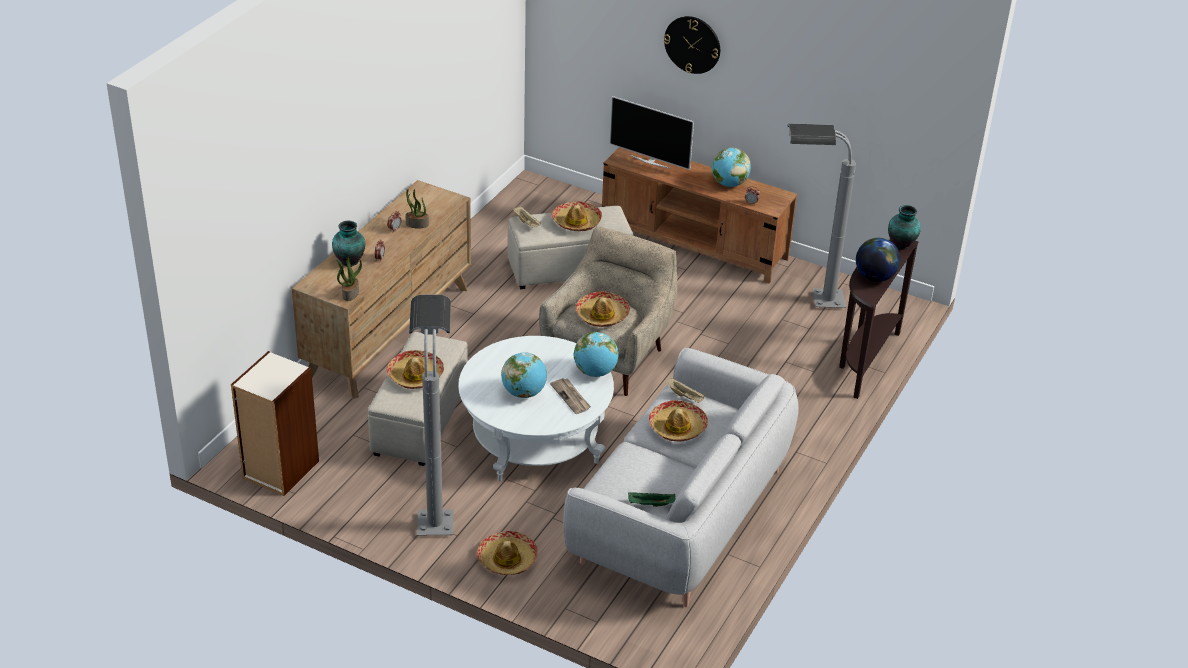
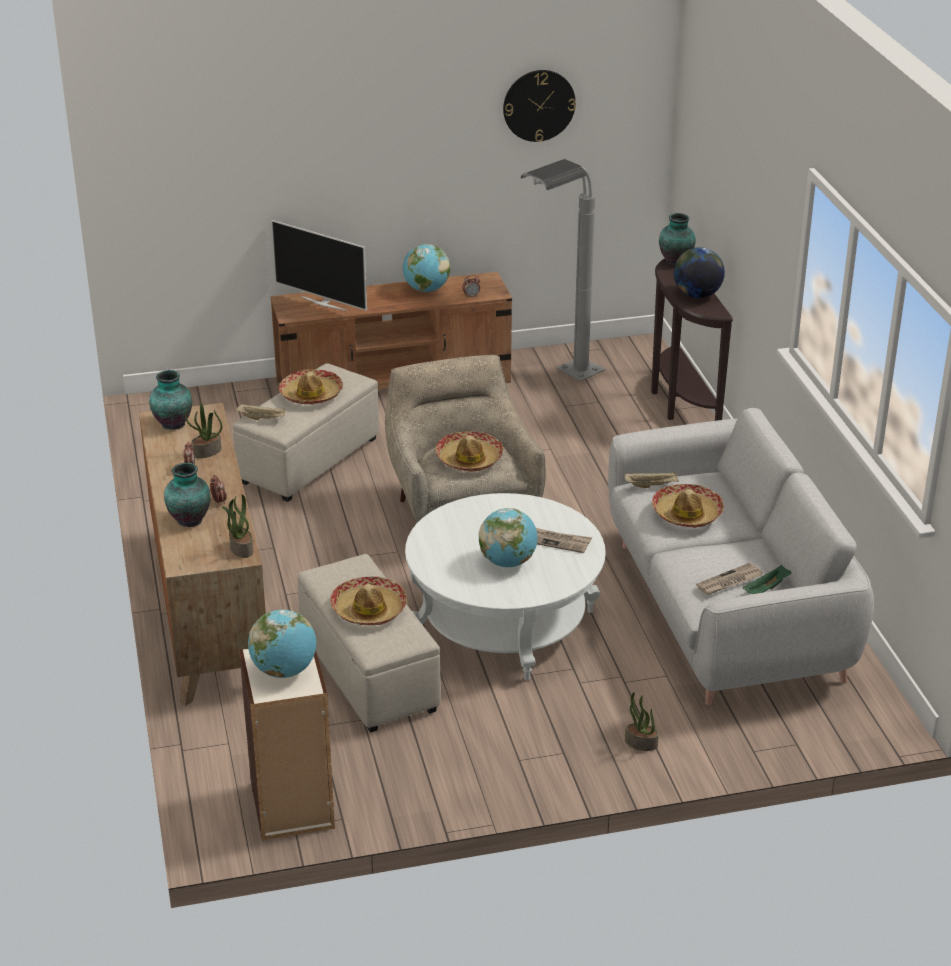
camera: 40 degrees left, 5 degrees down
grey floor lamp [409,295,454,535] -> none
hat [476,531,538,575] -> potted plant [625,692,659,751]
globe [574,332,619,377] -> globe moved to [248,610,316,678]
television [609,96,694,170] -> television turned 45 degrees clockwise [271,220,367,311]
wall clock [664,16,720,74] -> wall clock moved to [503,70,576,142]
none -> vase [149,370,192,430]
none -> newspaper [696,563,762,595]

